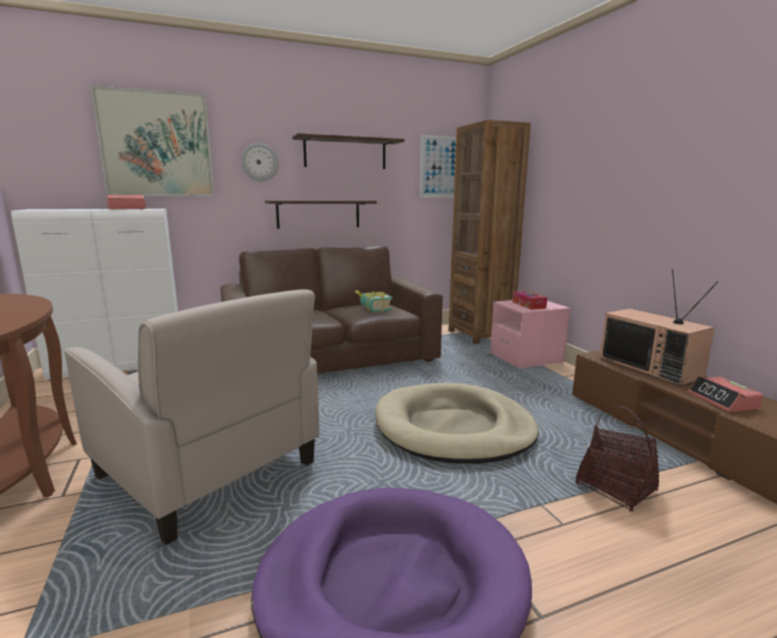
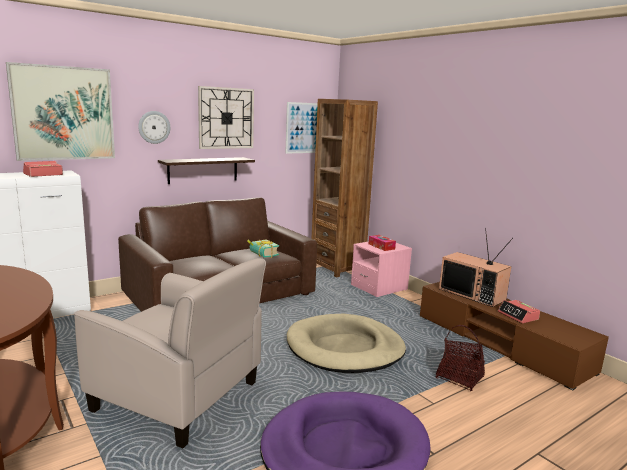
camera: 15 degrees left, 0 degrees up
shelf [292,133,405,169] -> wall clock [198,86,254,149]

